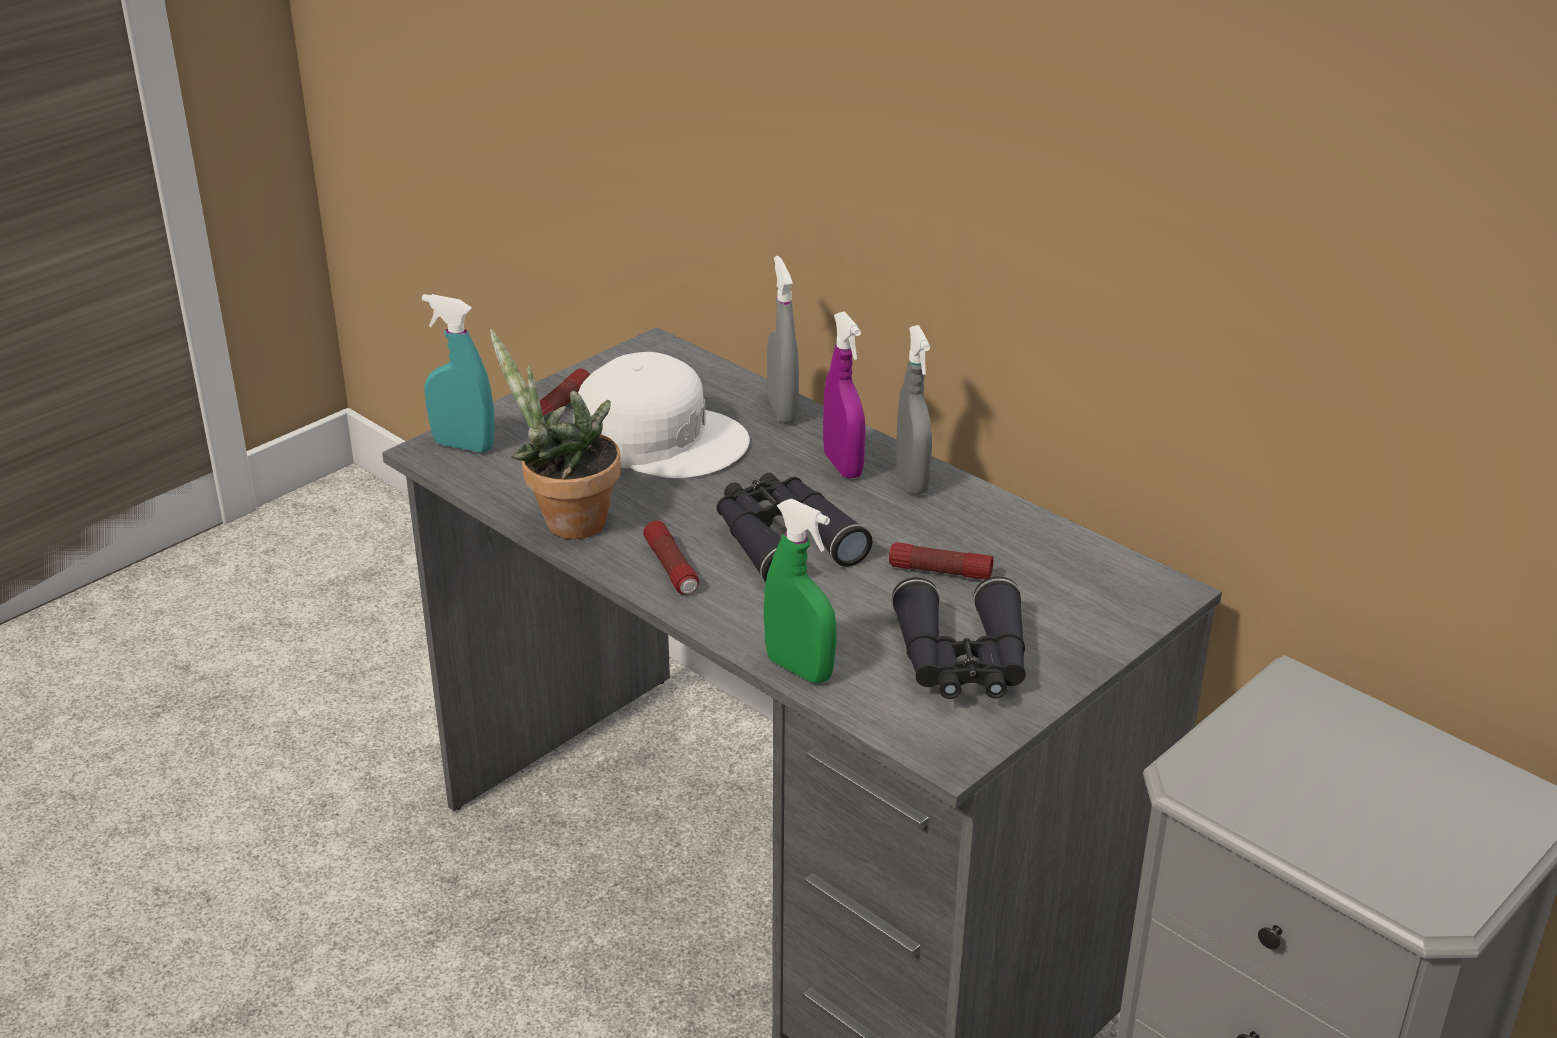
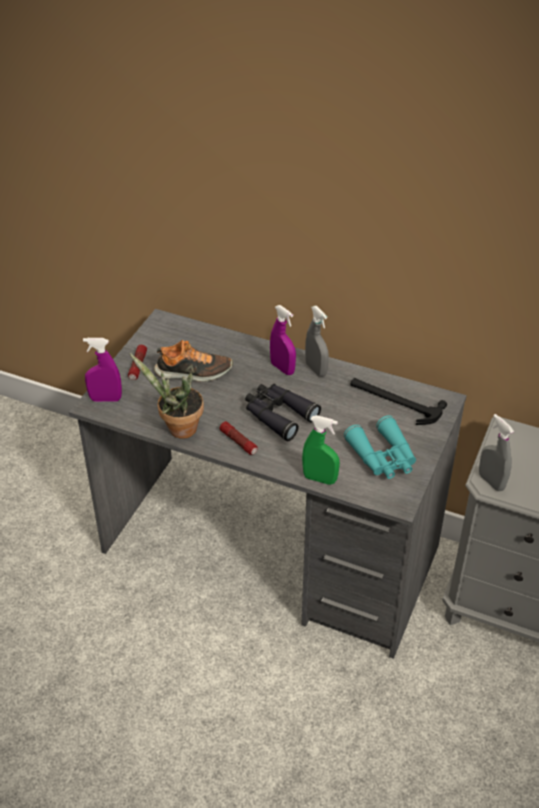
camera: 20 degrees left, 10 degrees up
turquoise spray bottle [422,294,494,453] -> purple spray bottle [83,338,122,402]
white cap [574,352,750,478] -> shoe [154,340,233,382]
grey spray bottle [767,256,799,424] -> grey spray bottle moved to [479,414,514,491]
flashlight [889,542,993,580] -> none
black binoculars [892,576,1026,699] -> turquoise binoculars [344,415,416,479]
none -> hammer [350,378,447,425]

